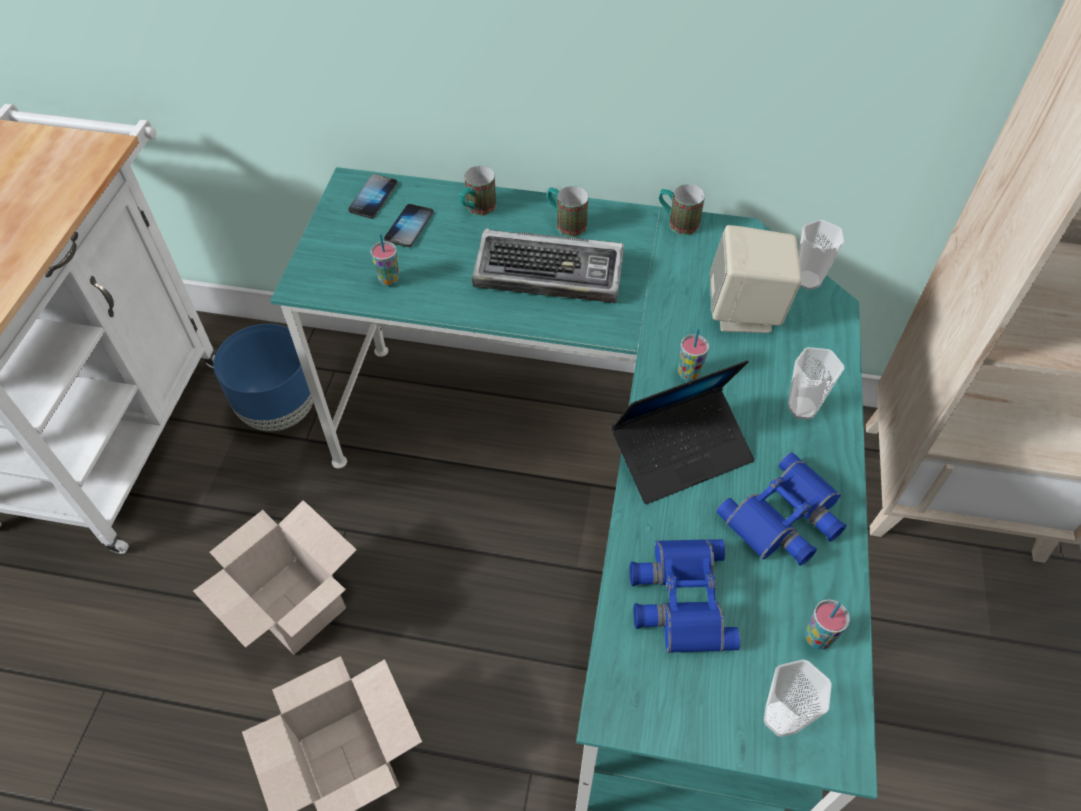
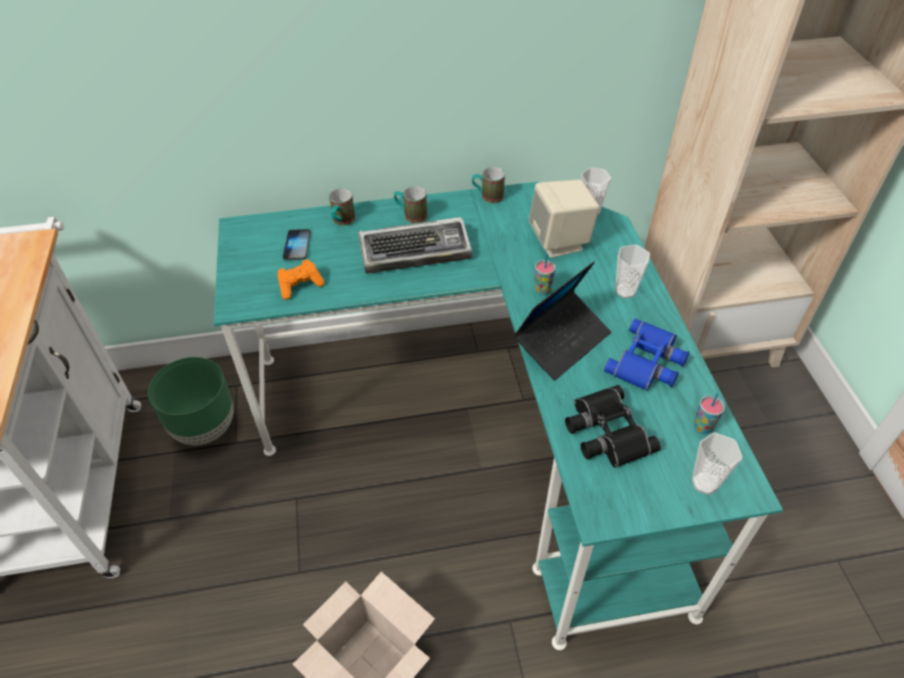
camera: 20 degrees left, 5 degrees down
cardboard box [193,500,357,655] -> none
blue planter [213,324,313,431] -> green planter [148,357,233,445]
phone [348,174,398,219] -> none
cup [370,234,399,287] -> orange game controller [278,259,325,300]
blue binoculars [630,539,741,653] -> black binoculars [565,385,661,468]

